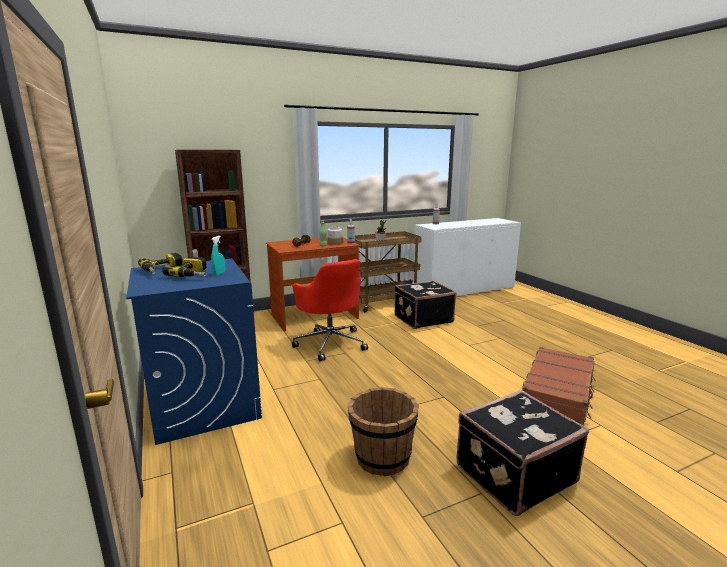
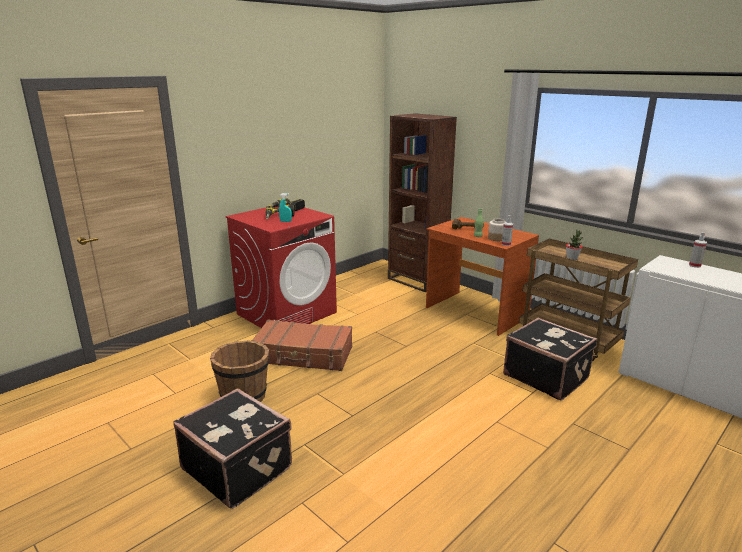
camera: 70 degrees right, 5 degrees up
blue washing machine [126,258,262,445] -> red washing machine [225,207,337,328]
red office chair [292,259,368,361] -> none
brown suitcase [522,347,596,426] -> brown suitcase moved to [251,320,352,371]

